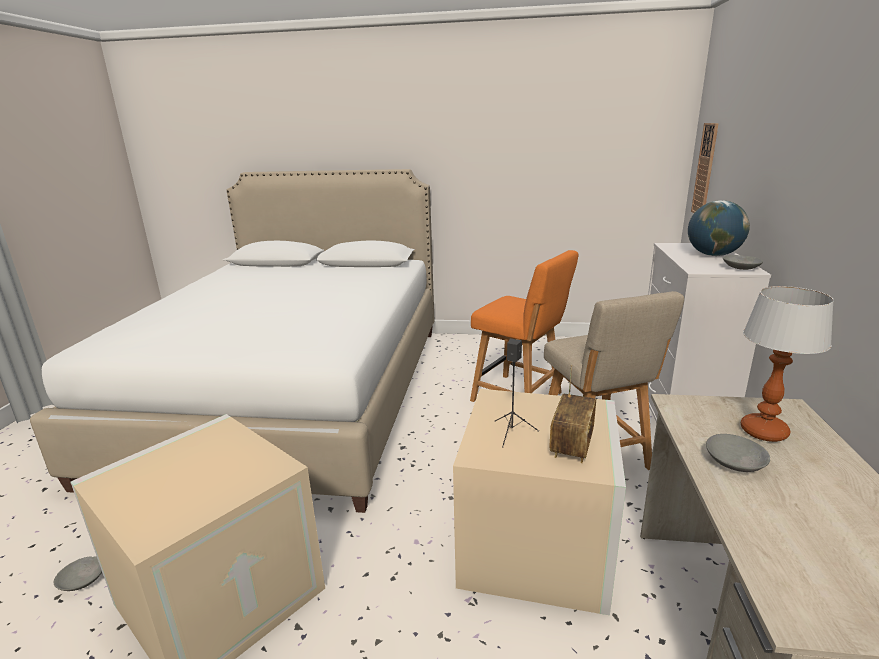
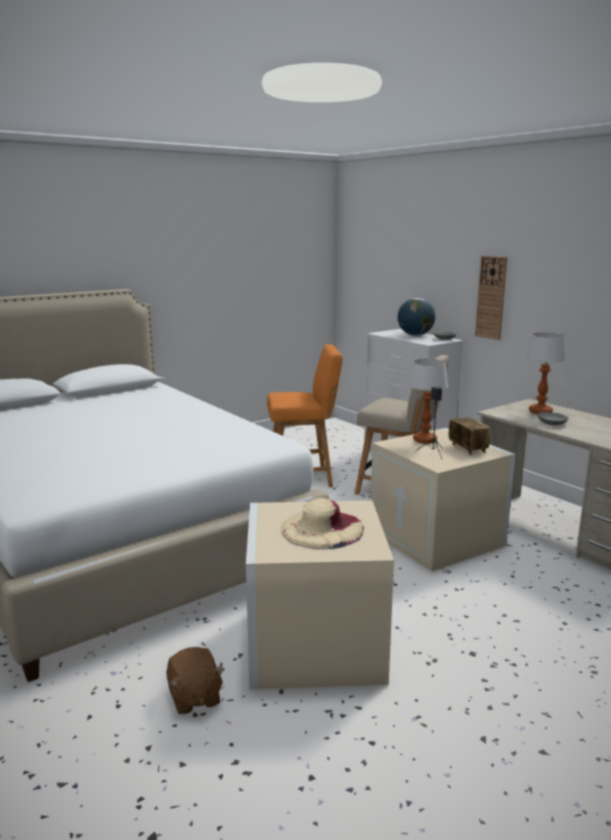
camera: 45 degrees left, 5 degrees down
grey bowl [54,556,102,591] -> brown plush toy [166,647,225,715]
wall clock [691,123,719,213] -> wall clock moved to [475,256,508,340]
none -> beige hat [280,498,364,549]
none -> table lamp [408,359,448,444]

